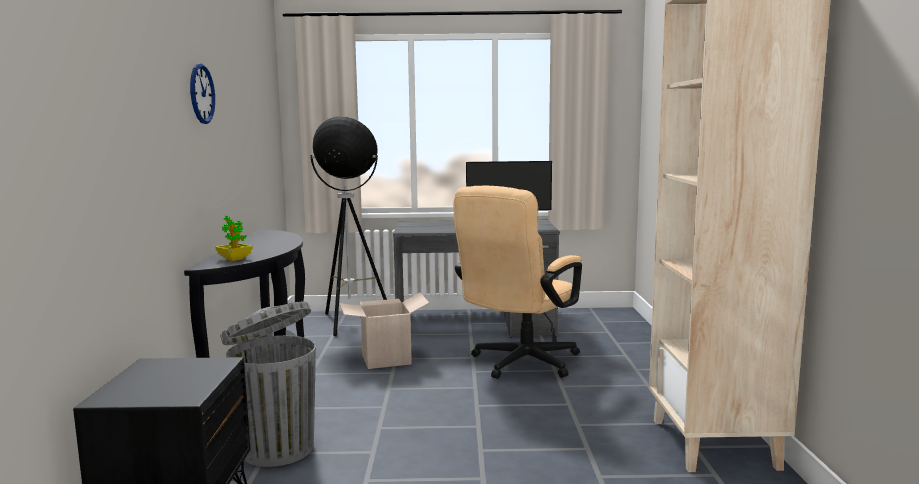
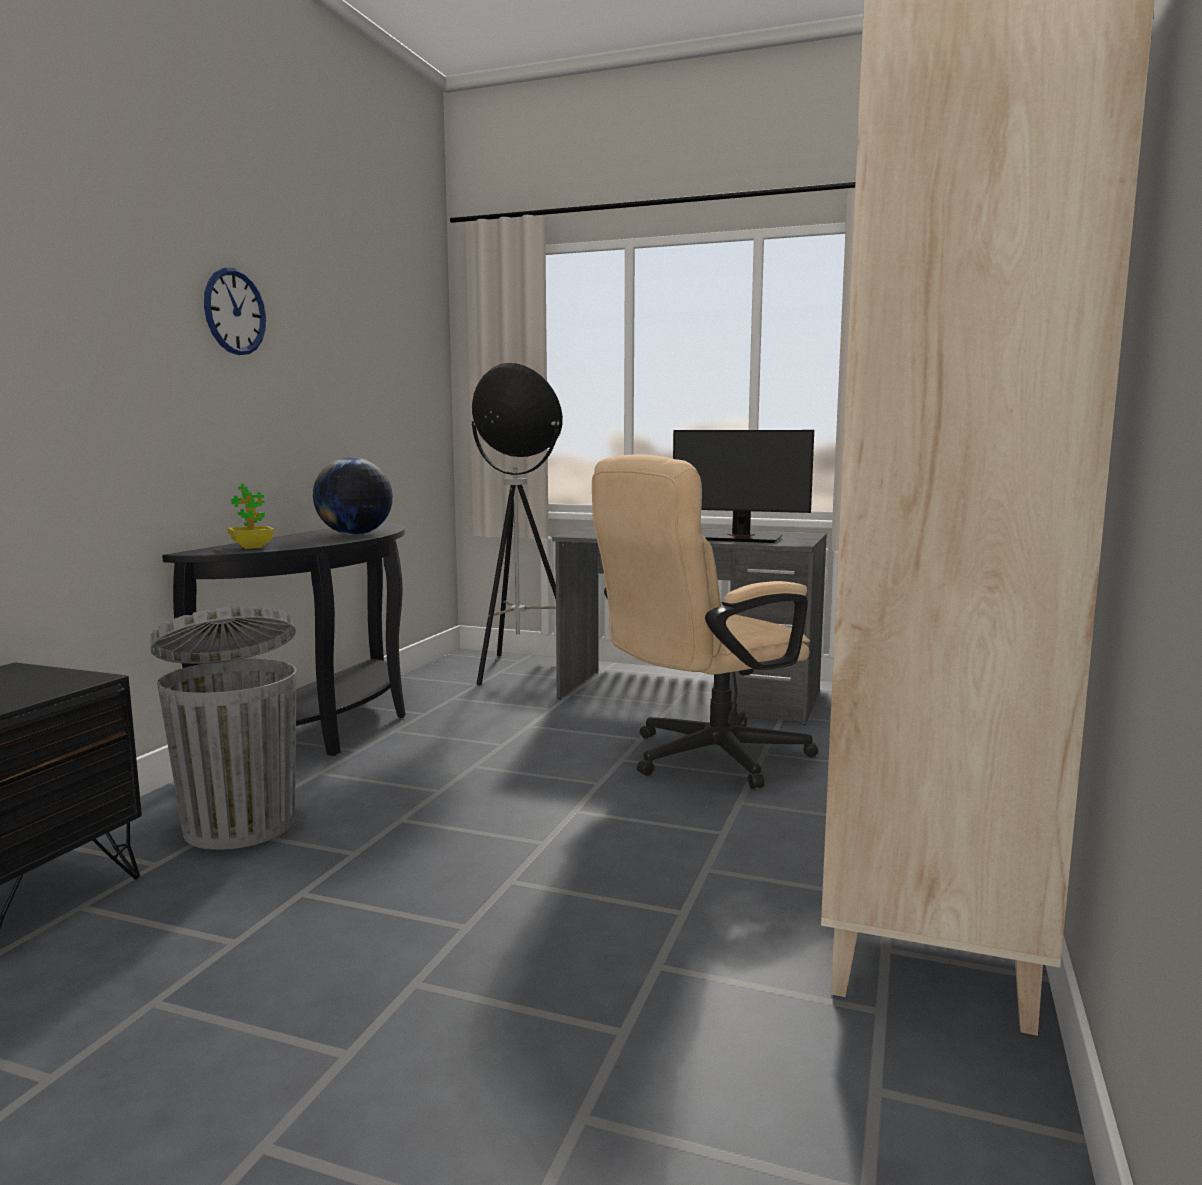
camera: 20 degrees right, 0 degrees up
cardboard box [340,293,429,369] -> none
none -> globe [313,457,393,535]

